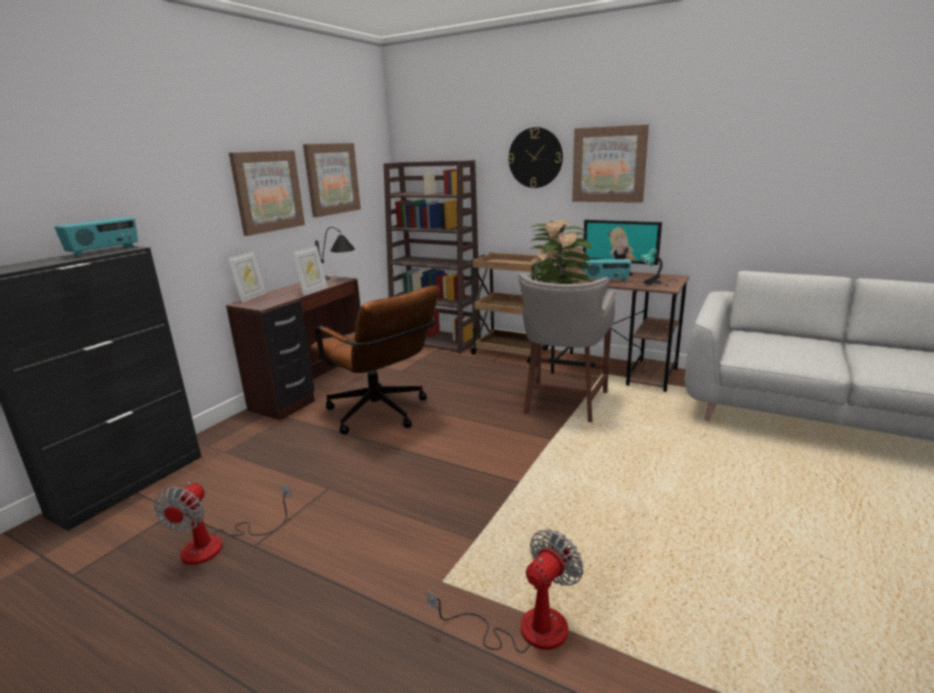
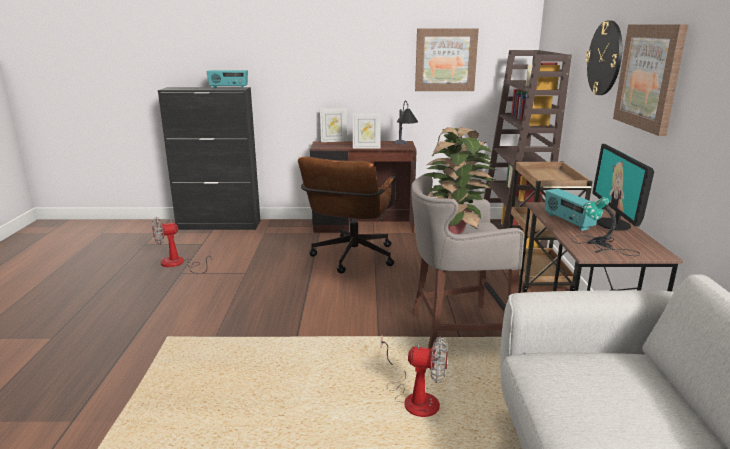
camera: 60 degrees right, 0 degrees up
picture [229,150,305,236] -> none
fan [427,529,583,653] -> fan moved to [381,334,448,417]

